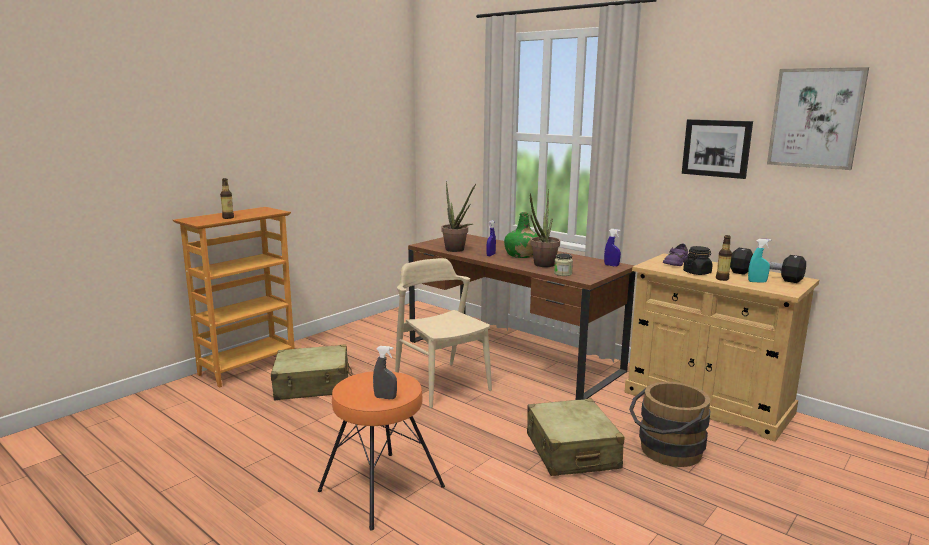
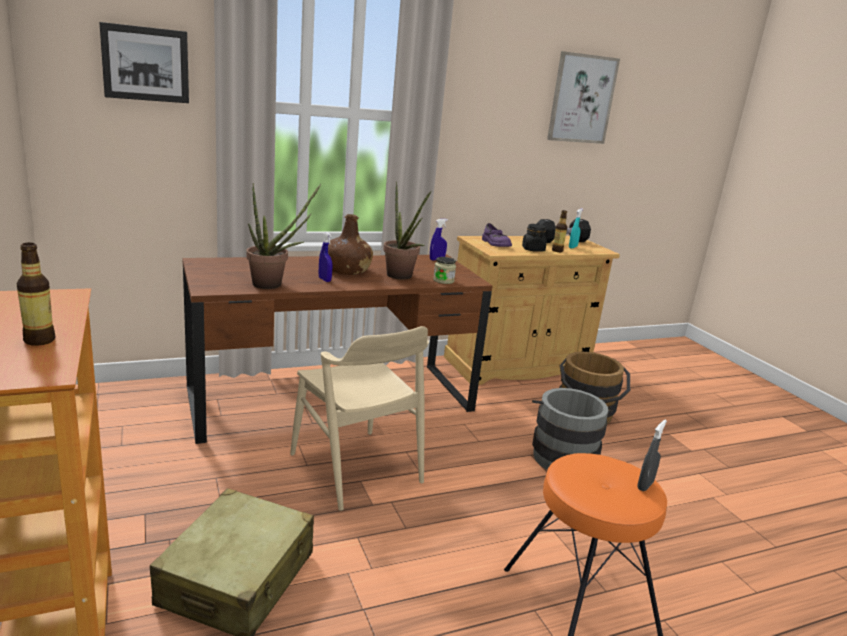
camera: 65 degrees left, 5 degrees up
beige chair [395,258,492,408] -> beige chair turned 120 degrees counterclockwise [290,326,429,511]
green bottle [504,212,539,258] -> brown bottle [328,214,373,275]
beige suitcase [527,398,624,476] -> grey bucket [532,388,613,470]
picture [682,119,753,179] -> picture moved to [99,22,189,103]

